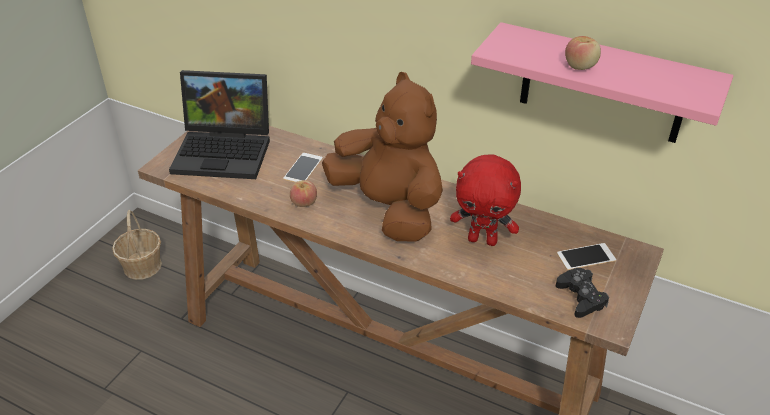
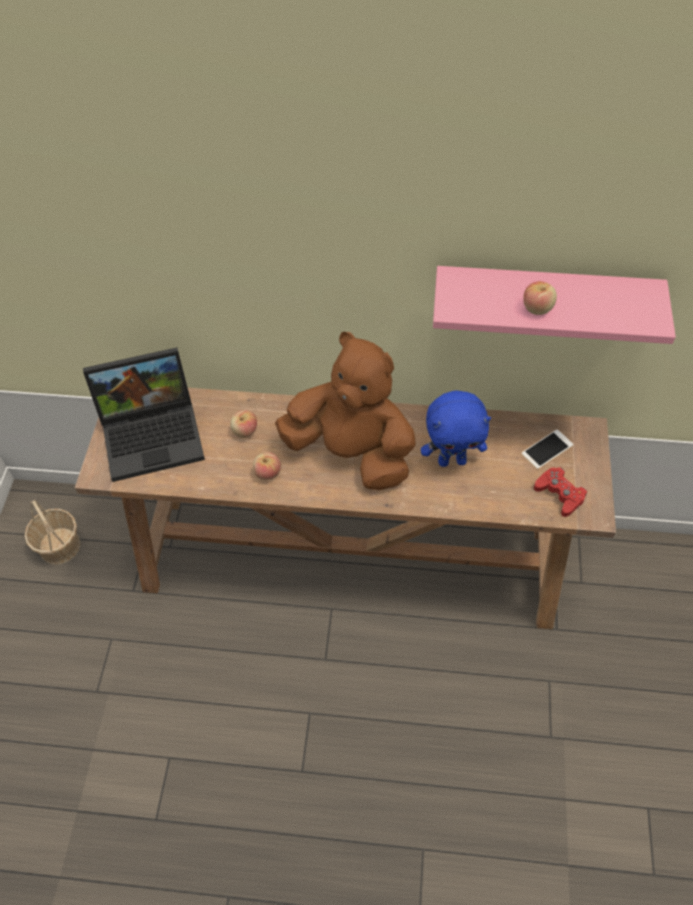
camera: 20 degrees left, 15 degrees up
phone [283,153,323,183] -> apple [230,410,257,438]
red plush toy [450,154,521,246] -> blue plush toy [421,390,491,467]
black game controller [556,268,609,318] -> red game controller [534,467,587,517]

